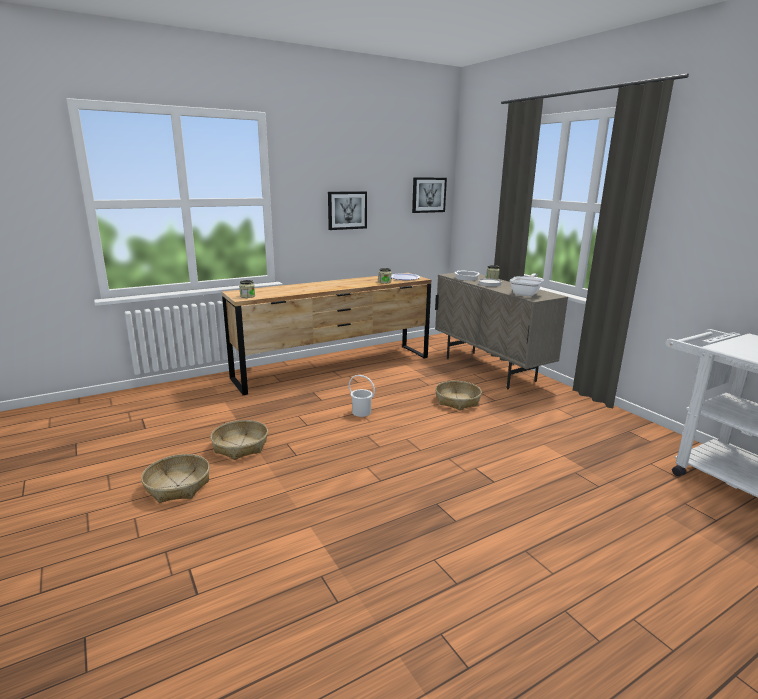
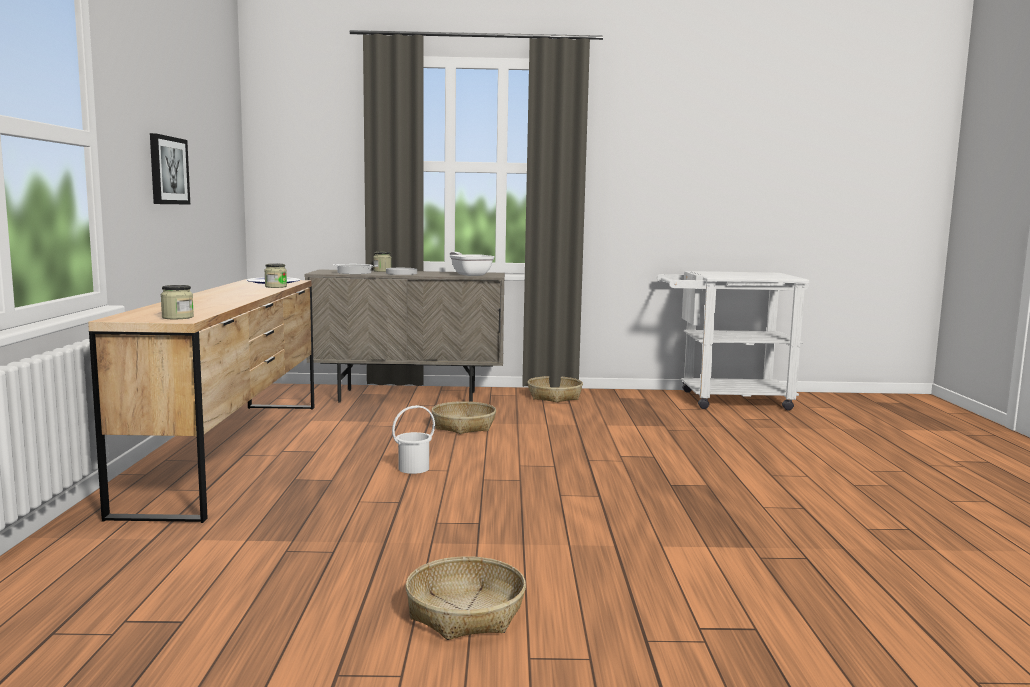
camera: 60 degrees left, 10 degrees down
basket [210,420,268,460] -> basket moved to [528,376,583,403]
picture [412,177,447,213] -> none

